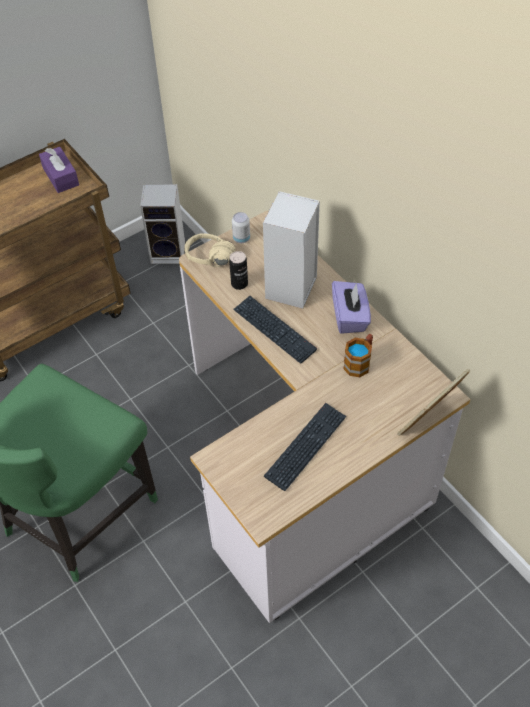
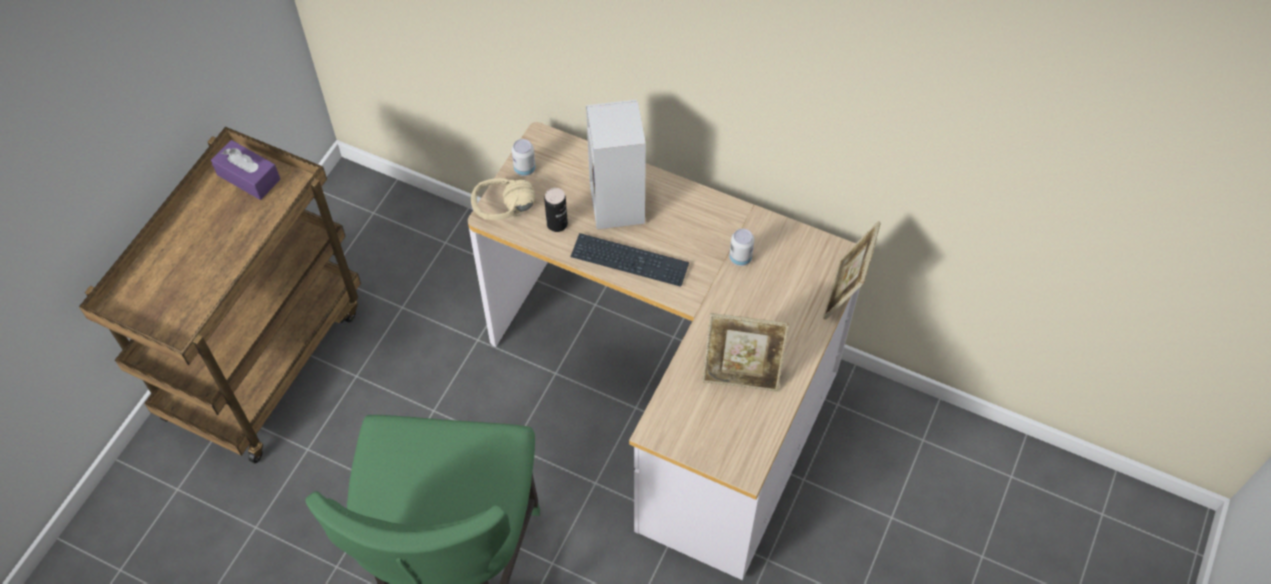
camera: 30 degrees left, 5 degrees up
speaker [140,184,185,264] -> none
keyboard [264,403,347,491] -> picture frame [702,313,789,392]
purple tissue box [332,281,371,334] -> none
mug [343,334,373,377] -> can [729,229,754,266]

